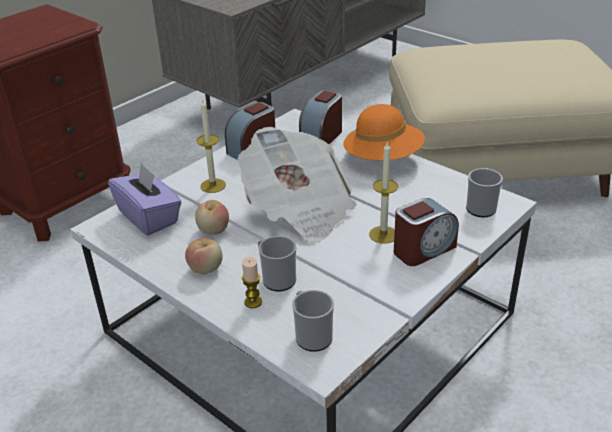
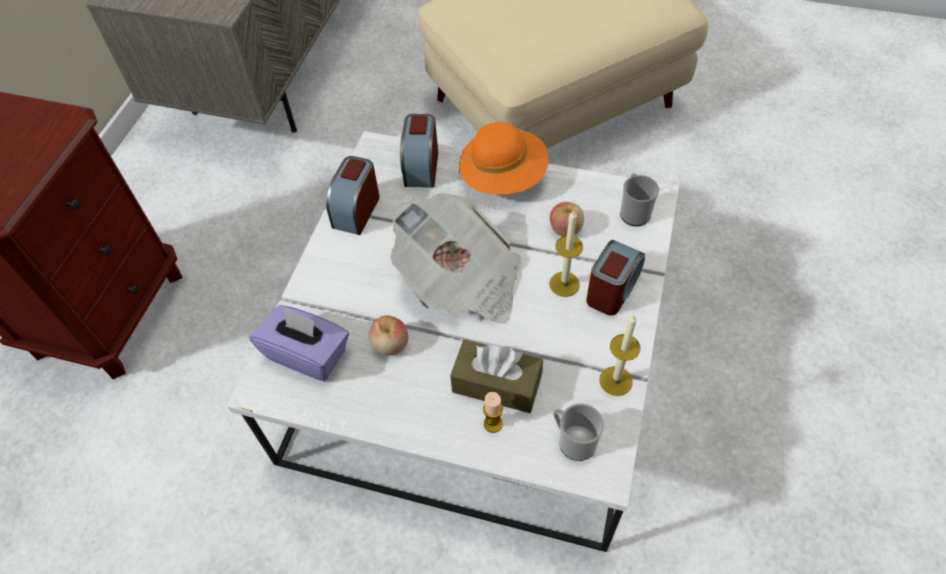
camera: 25 degrees left, 20 degrees up
apple [185,238,223,274] -> apple moved to [550,202,584,237]
candle [196,98,226,193] -> candle moved to [599,315,640,396]
mug [258,236,296,292] -> brown tissue box [450,339,543,413]

